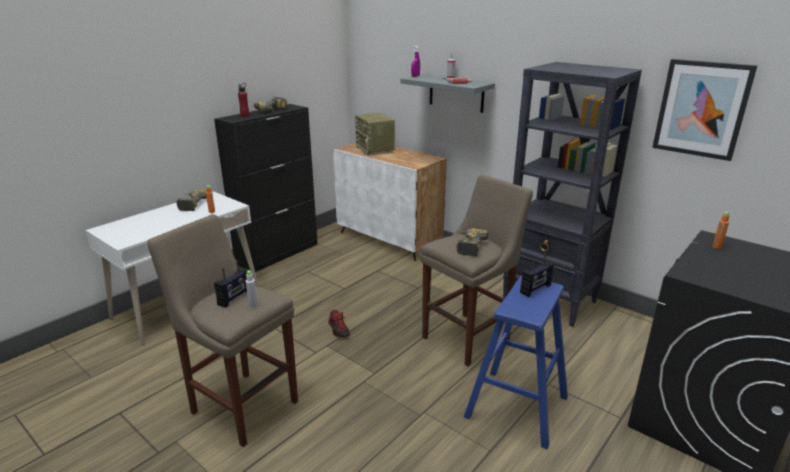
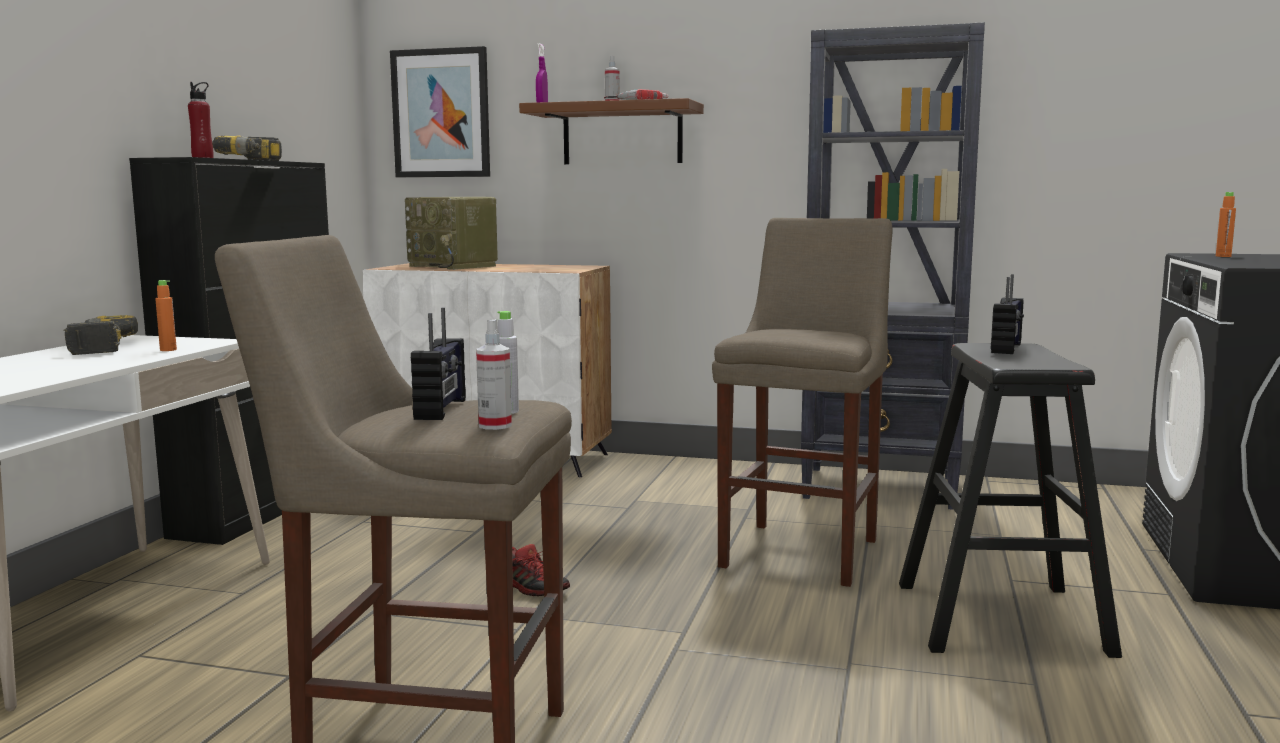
camera: 25 degrees left, 15 degrees down
grey shelf [401,74,495,113] -> brown shelf [519,98,704,164]
power drill [457,228,488,256] -> none
blue stool [464,276,568,449] -> black stool [899,343,1122,658]
picture [652,59,758,161] -> picture moved to [390,46,490,177]
none -> spray bottle [476,319,512,430]

